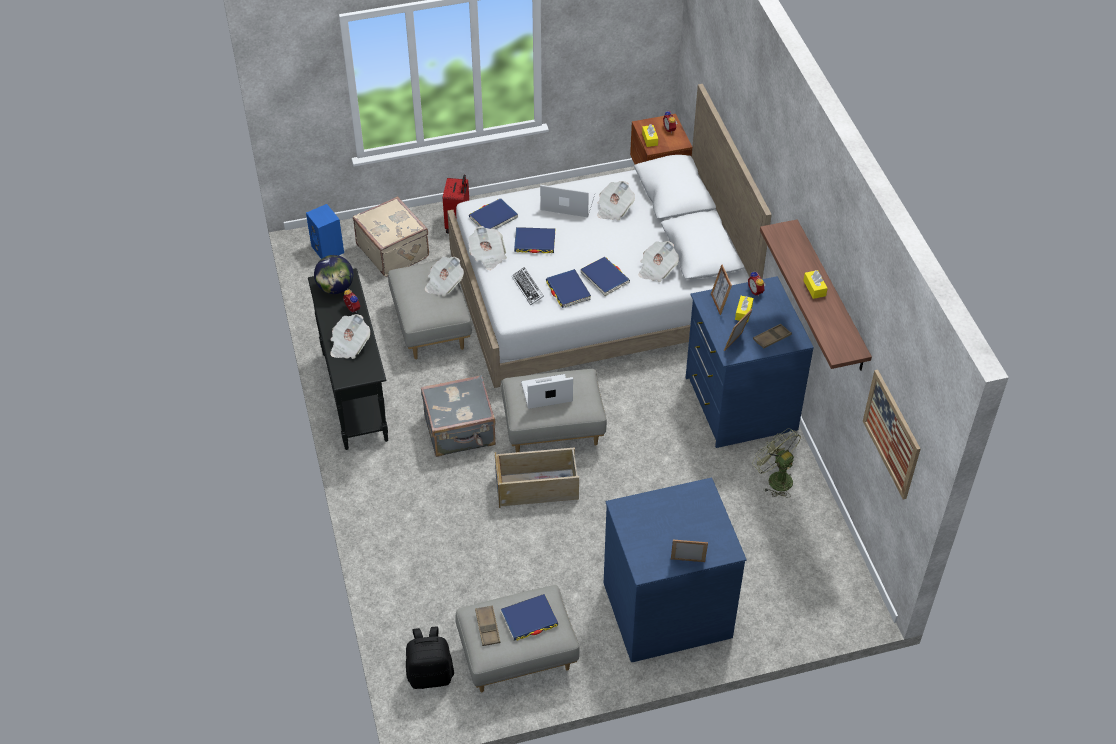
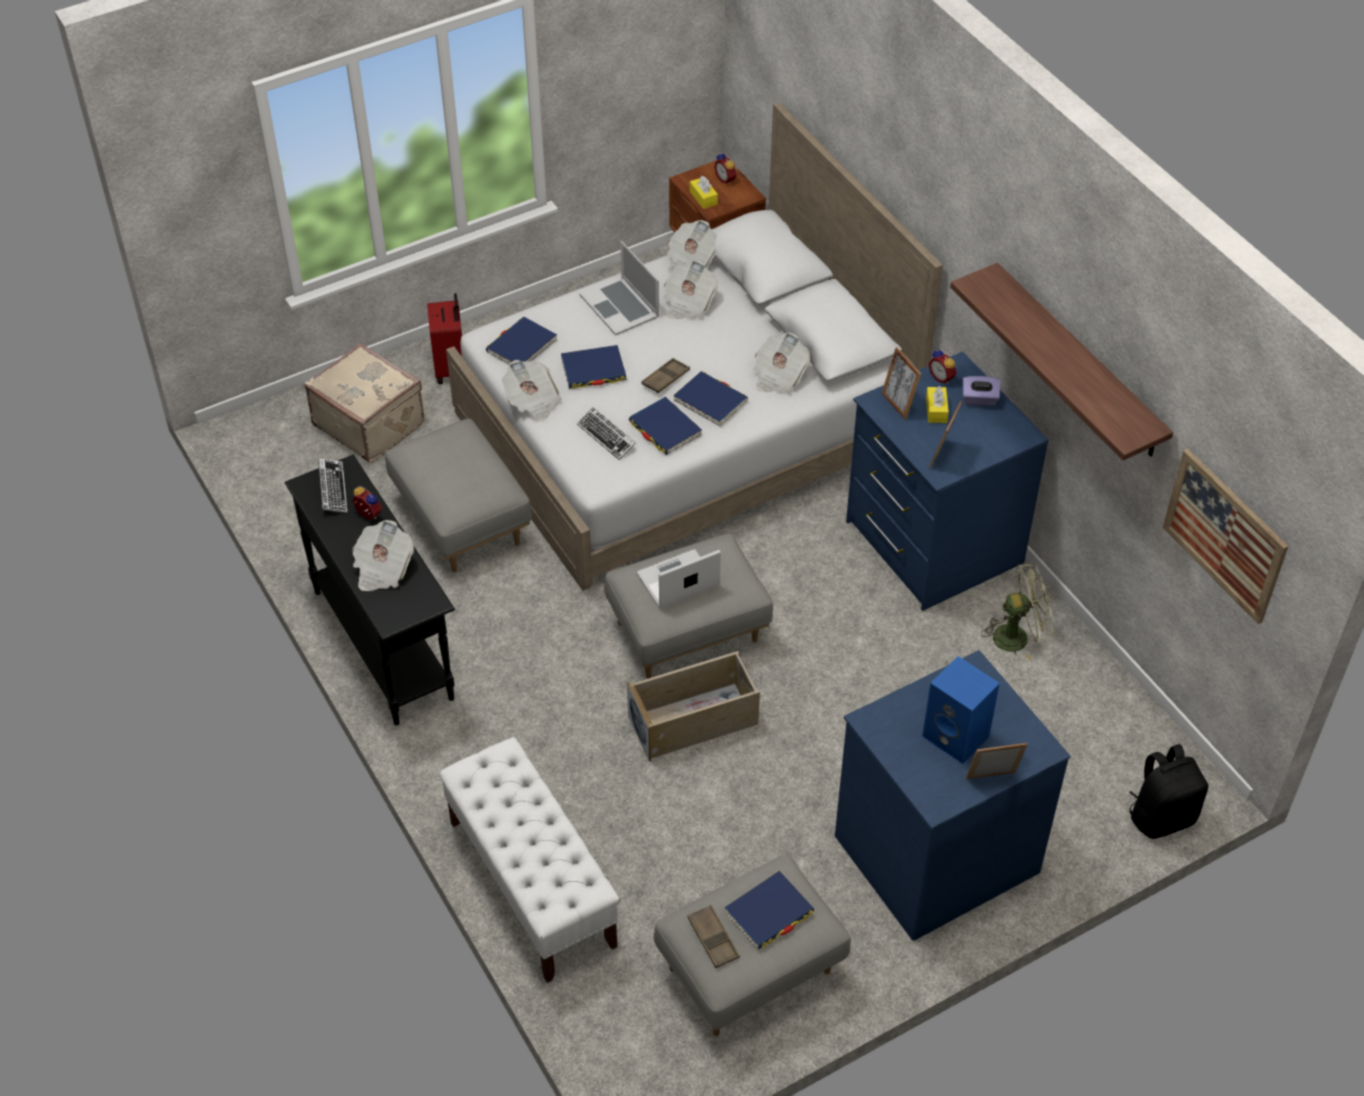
camera: 15 degrees left, 0 degrees up
blue speaker [306,204,344,259] -> blue speaker moved to [922,656,1000,764]
globe [314,255,354,294] -> keyboard [318,458,348,513]
black backpack [406,626,454,689] -> black backpack moved to [1129,744,1208,839]
grey suitcase [421,375,496,457] -> none
newspaper [425,257,464,297] -> newspaper moved to [667,220,717,274]
laptop [540,185,595,217] -> laptop turned 120 degrees counterclockwise [579,241,659,336]
green fan [752,428,801,498] -> green fan turned 135 degrees clockwise [981,563,1053,661]
brown tray [753,324,792,349] -> brown tray moved to [642,358,690,393]
yellow tissue box [803,270,828,299] -> none
none -> white bench [439,737,620,983]
none -> purple tissue box [963,376,1000,406]

